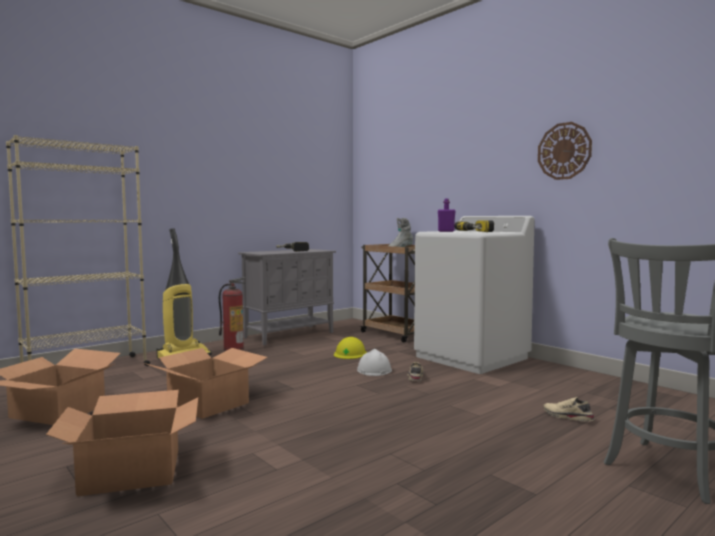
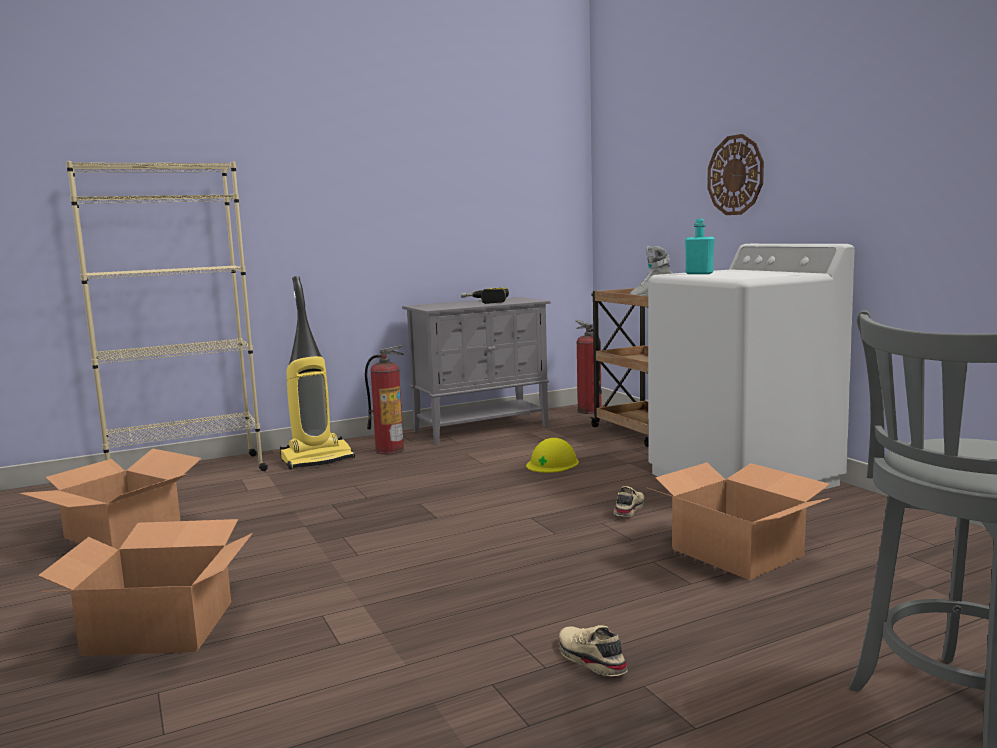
camera: 15 degrees right, 5 degrees up
cardboard box [144,348,268,419] -> cardboard box moved to [646,462,830,580]
white hard hat [357,349,392,376] -> none
purple bottle [438,198,455,232] -> turquoise bottle [685,219,715,274]
power drill [454,220,494,232] -> none
wall clock [538,122,592,180] -> wall clock moved to [707,134,764,215]
beige shoe [543,397,595,421] -> beige shoe moved to [559,625,628,676]
none -> fire extinguisher [576,320,602,414]

